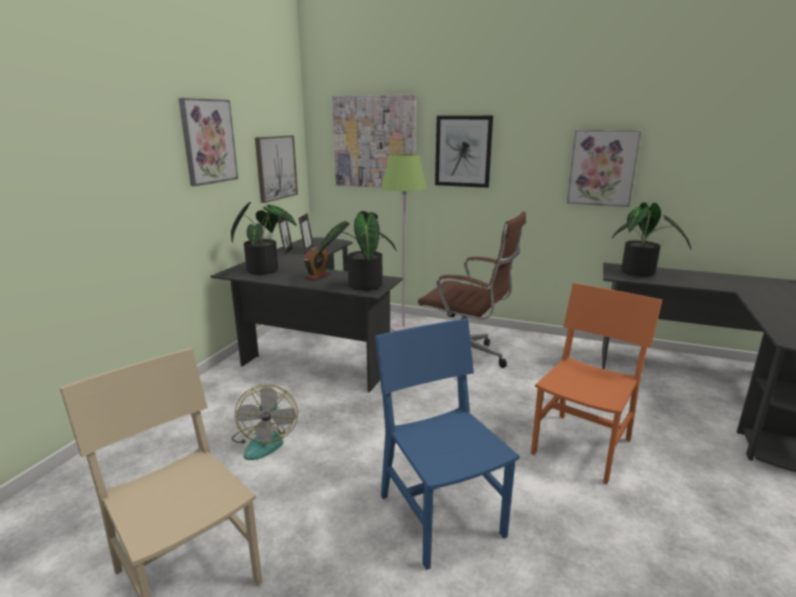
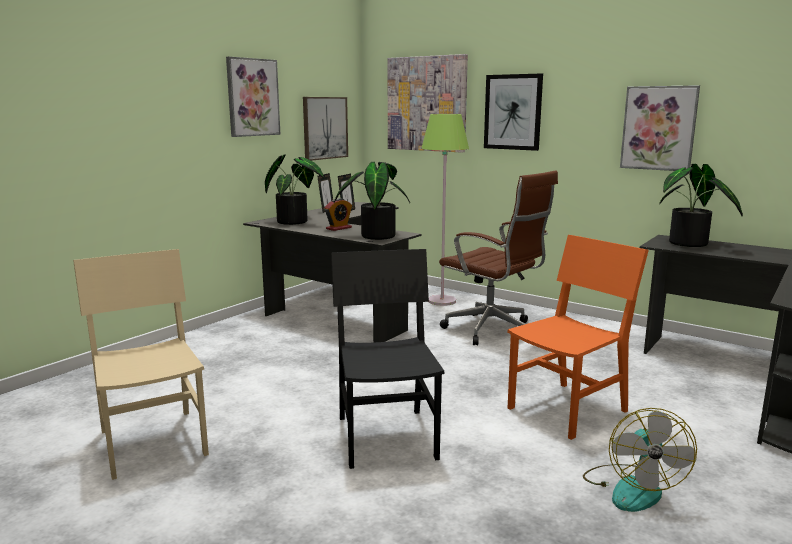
camera: 15 degrees right, 5 degrees down
fan [232,384,298,460] -> fan moved to [583,408,697,512]
blue chair [375,319,520,570] -> black chair [331,249,445,469]

